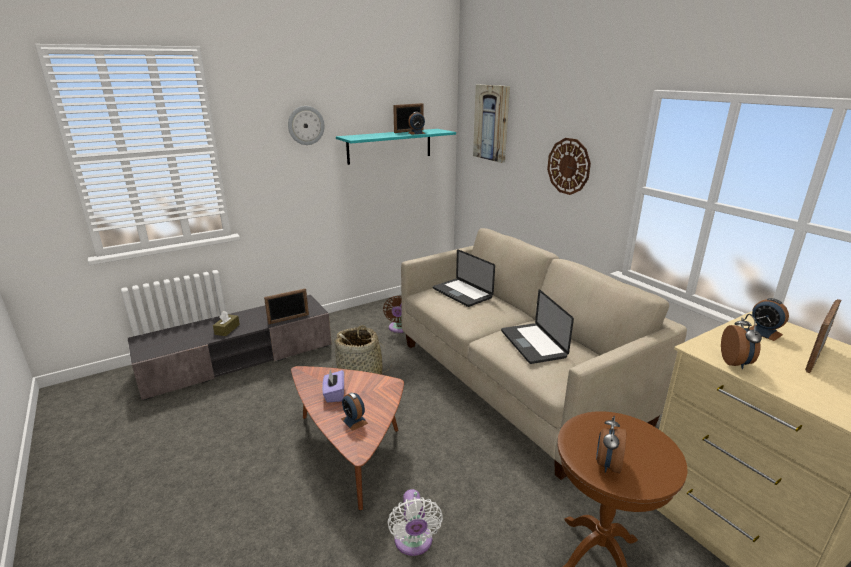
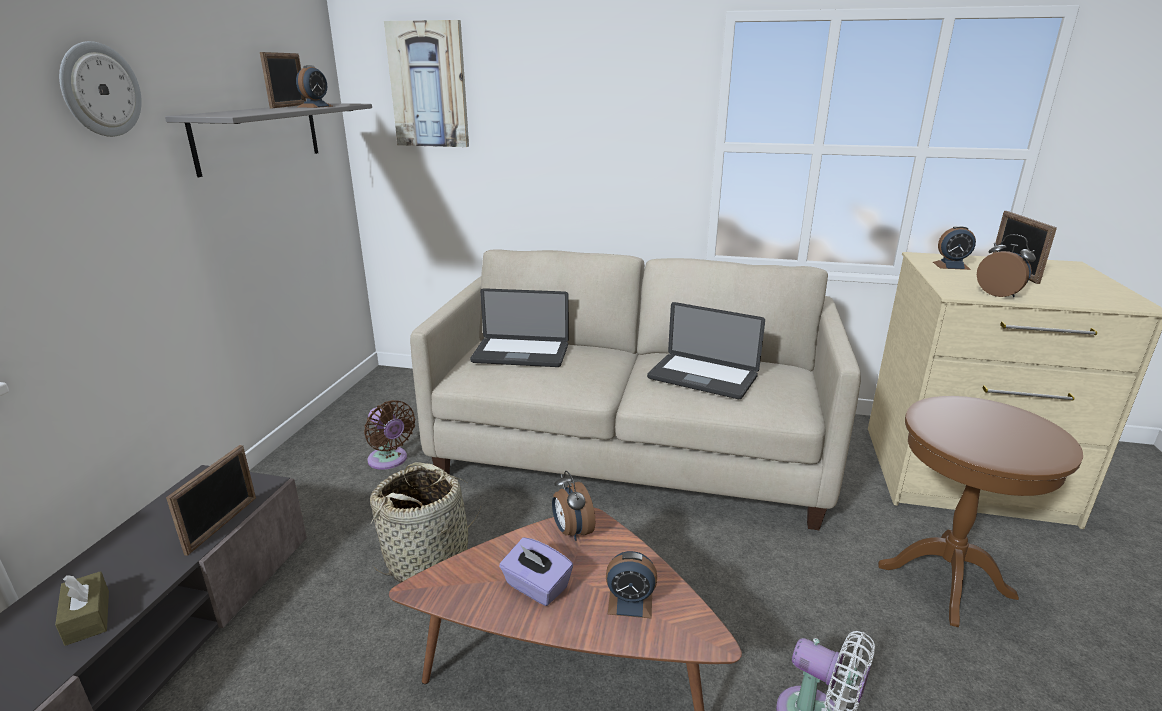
camera: 45 degrees left, 0 degrees up
turquoise shelf [336,129,456,165] -> grey shelf [165,103,372,177]
wall clock [547,138,591,195] -> none
alarm clock [596,416,626,473] -> alarm clock moved to [552,471,595,541]

